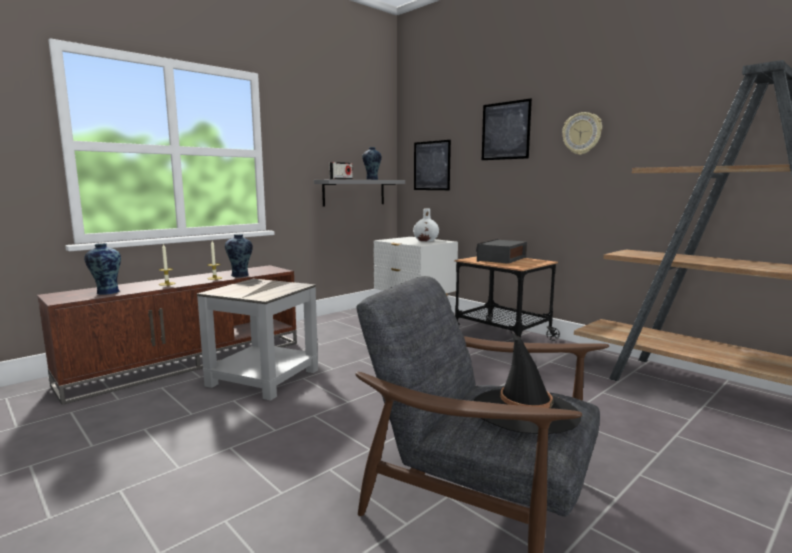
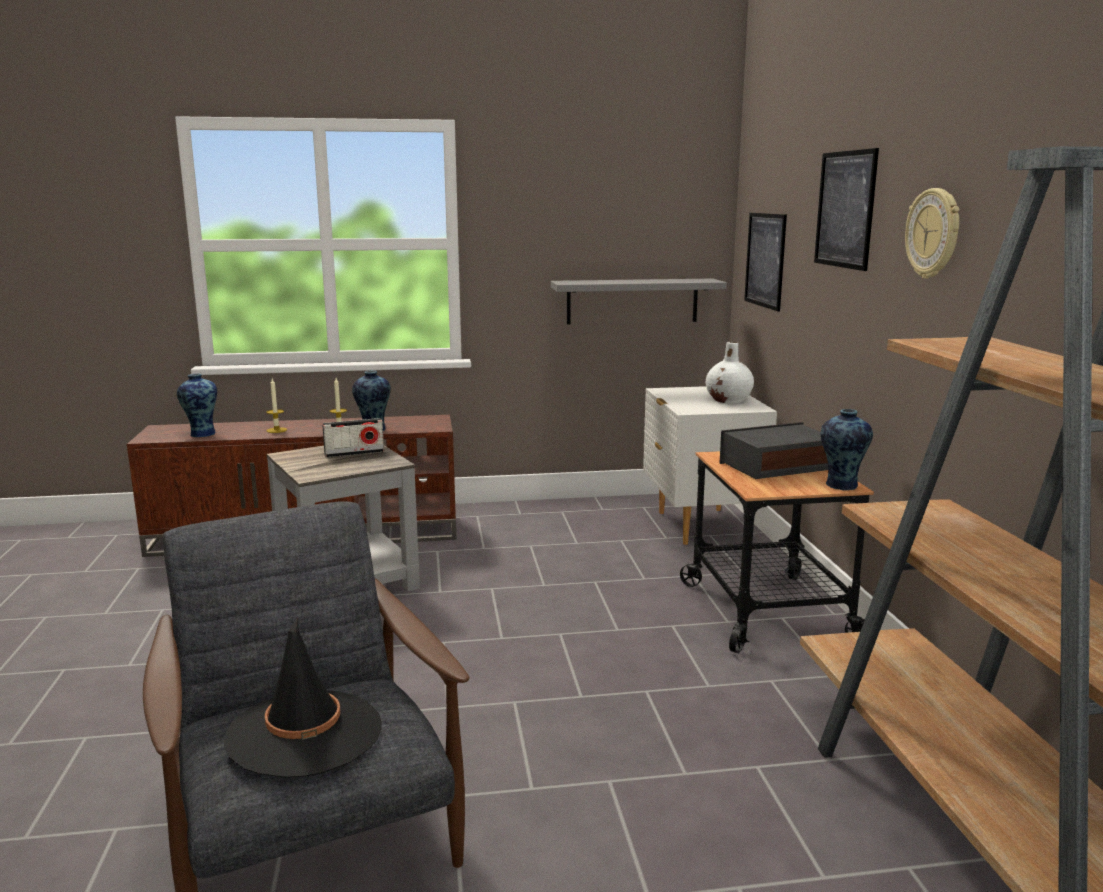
camera: 35 degrees right, 5 degrees up
radio [329,162,353,180] -> radio moved to [322,418,384,458]
vase [362,147,382,180] -> vase moved to [820,409,873,490]

